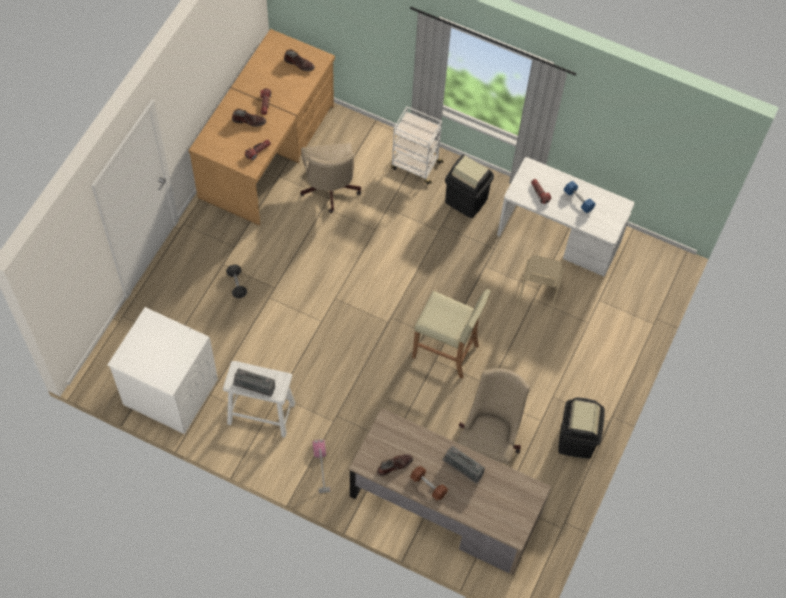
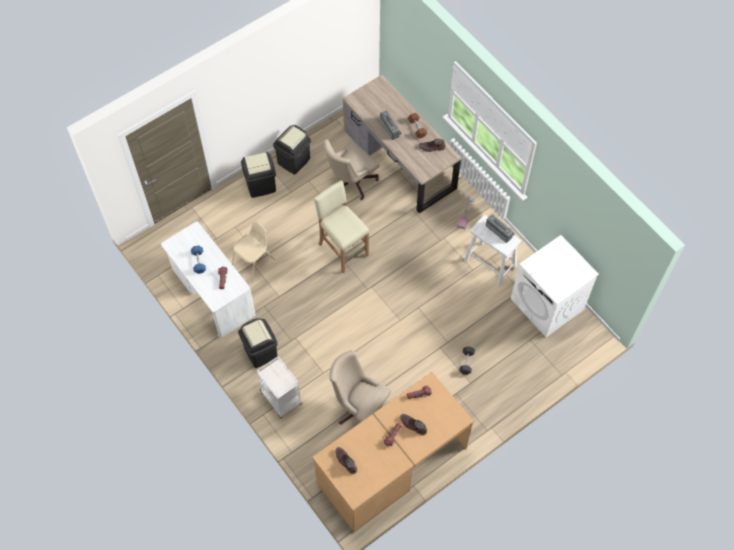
camera: 150 degrees left, 0 degrees up
beige office chair [300,142,361,213] -> beige office chair turned 75 degrees counterclockwise [329,350,391,425]
none -> black trash can [241,152,276,198]

